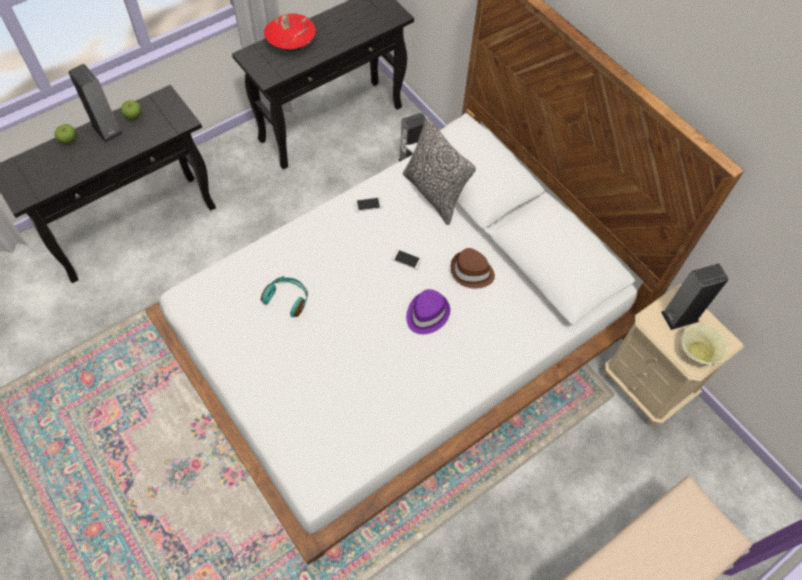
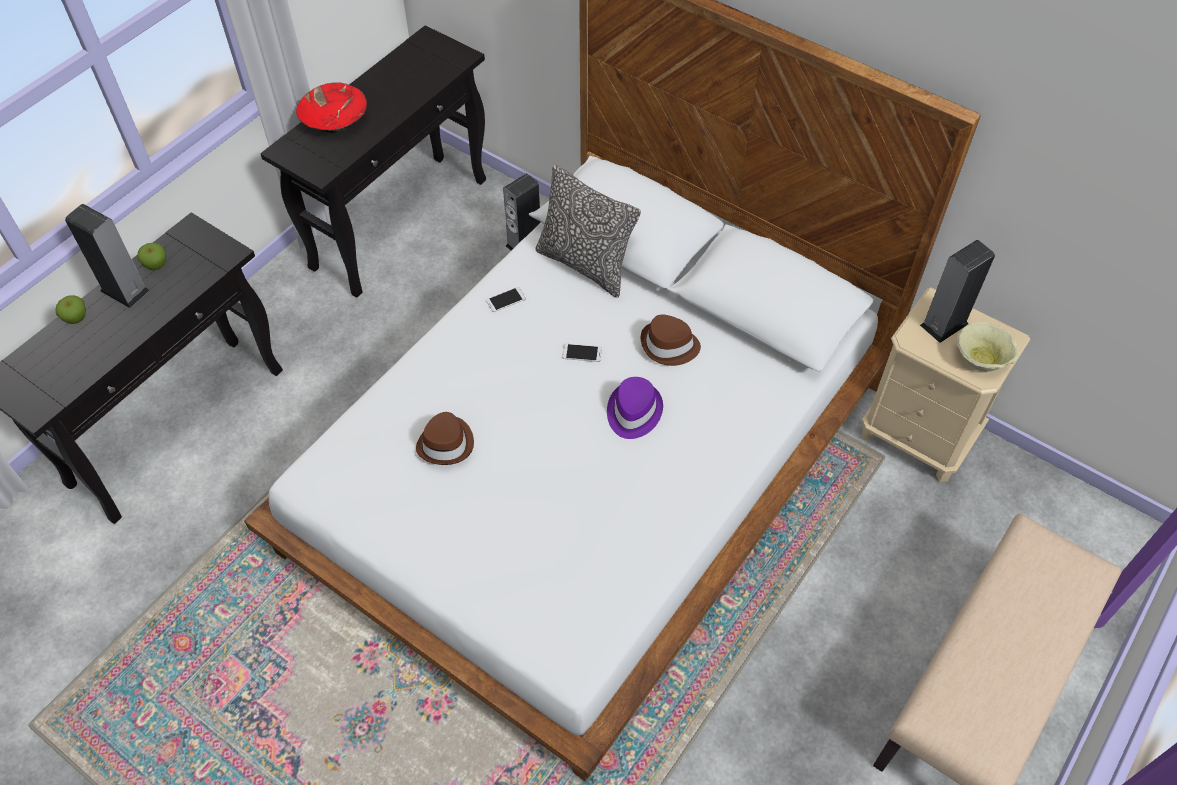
camera: 15 degrees left, 5 degrees down
turquoise headphones [261,276,308,317] -> brown hat [416,412,474,465]

